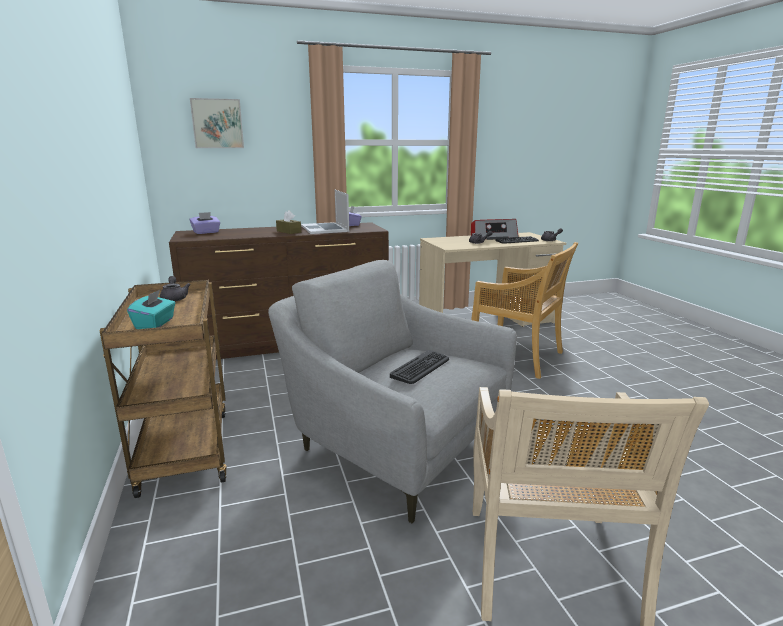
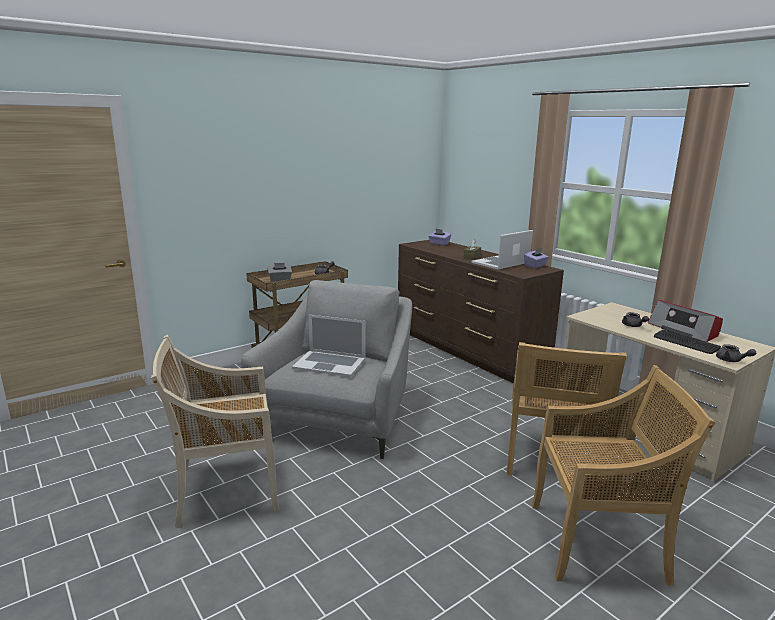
camera: 70 degrees right, 0 degrees up
turquoise tissue box [127,290,175,329] -> grey tissue box [267,263,292,281]
picture [190,98,244,148] -> none
keyboard [390,350,449,384] -> laptop [292,315,365,377]
none -> beige chair [532,365,716,586]

